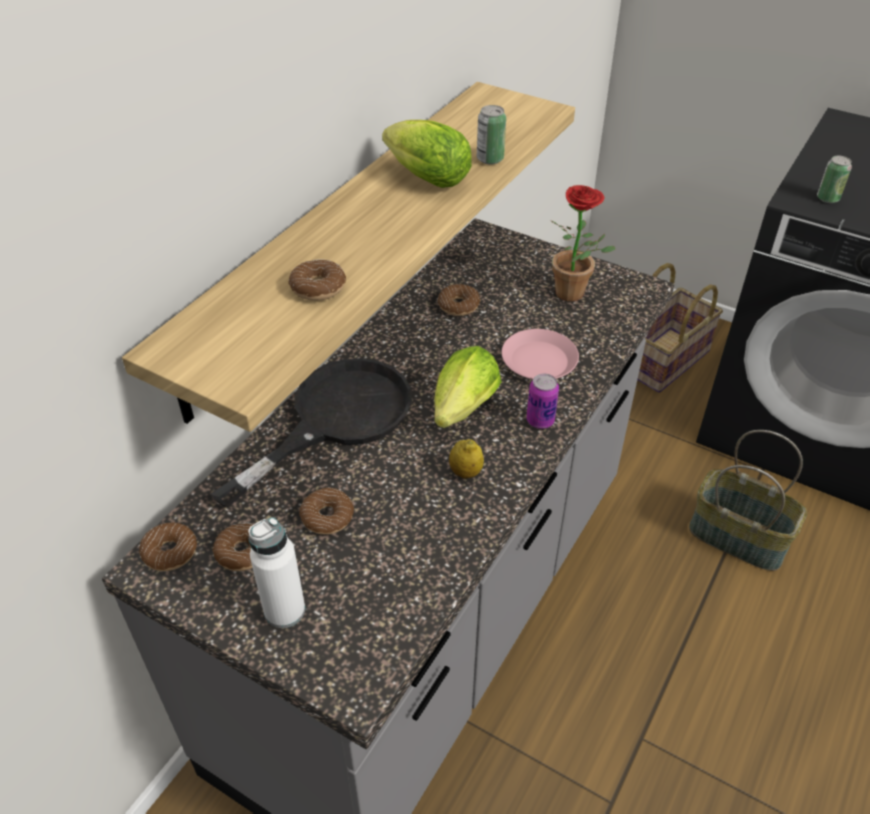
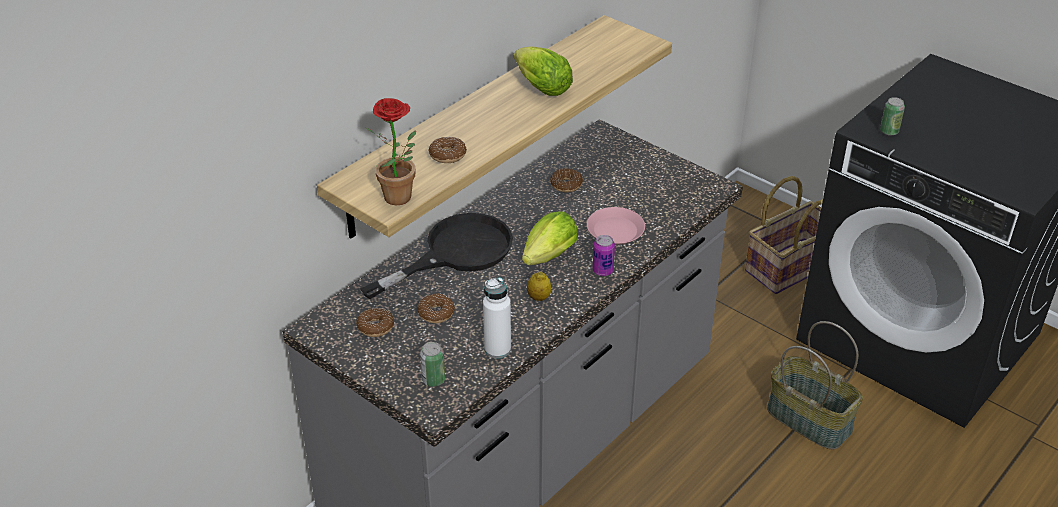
camera: 10 degrees right, 5 degrees down
donut [139,522,197,571] -> none
white bottle [248,517,305,628] -> white bottle moved to [483,277,511,358]
can [477,105,506,165] -> can moved to [420,342,445,387]
potted plant [551,185,615,301] -> potted plant moved to [366,98,416,205]

